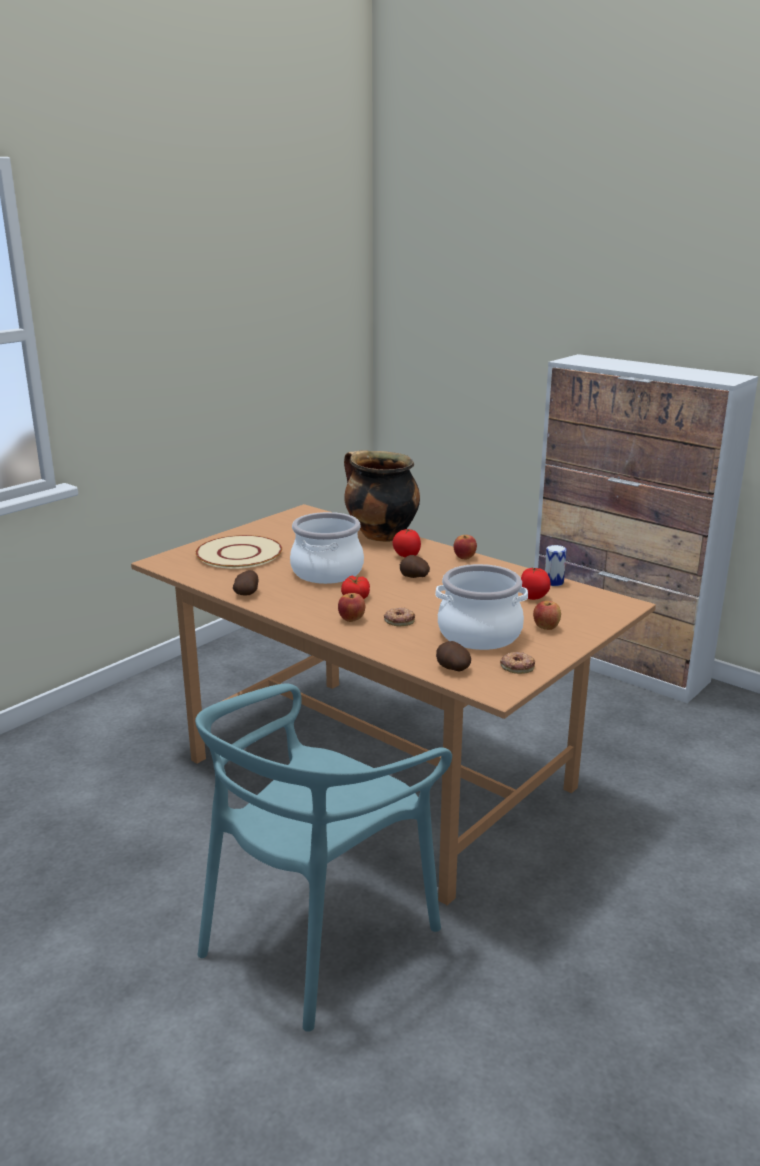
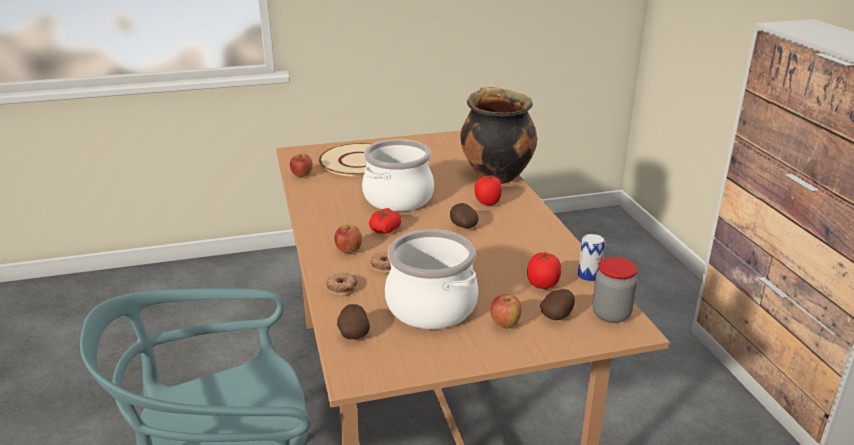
camera: 35 degrees right, 5 degrees up
potato [233,570,258,596] -> potato moved to [540,289,575,320]
apple [453,535,477,560] -> apple moved to [290,154,313,177]
donut [500,652,535,674] -> donut moved to [326,273,358,296]
none -> jar [592,257,638,323]

